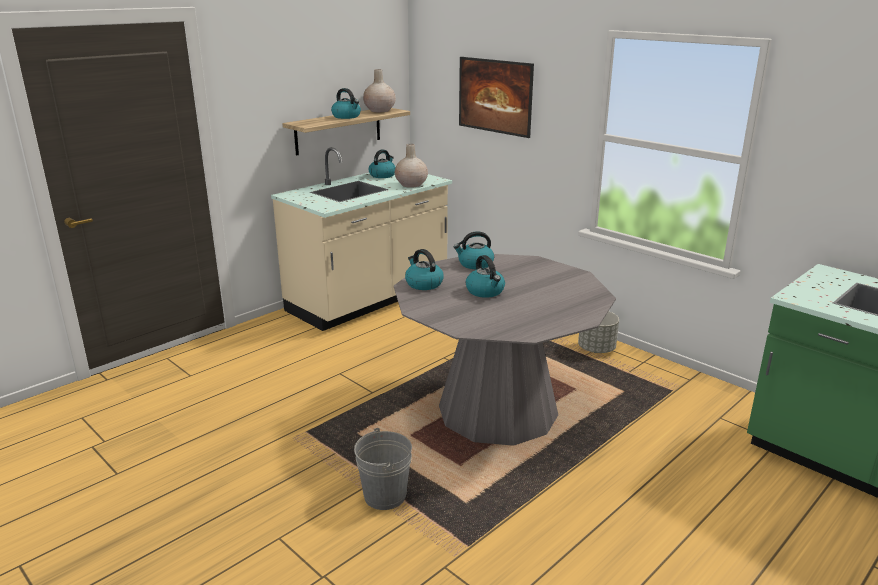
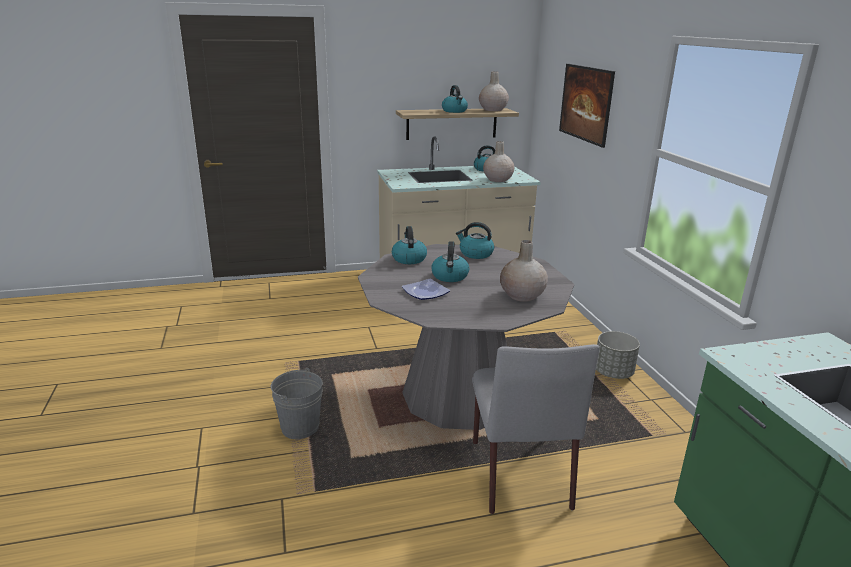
camera: 30 degrees right, 0 degrees up
none -> plate [402,279,450,300]
none -> grey chair [472,344,600,514]
none -> beige vase [500,240,548,302]

